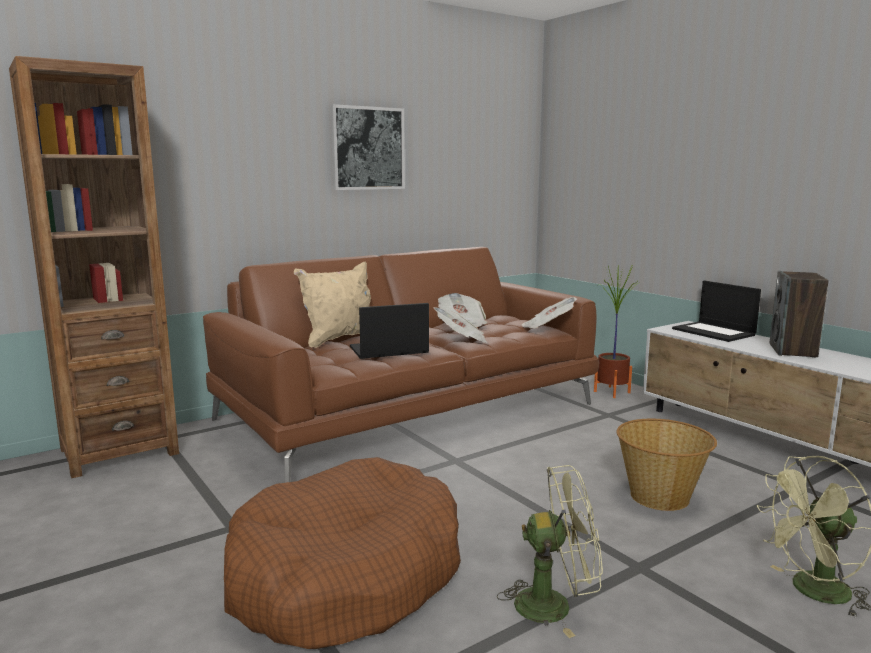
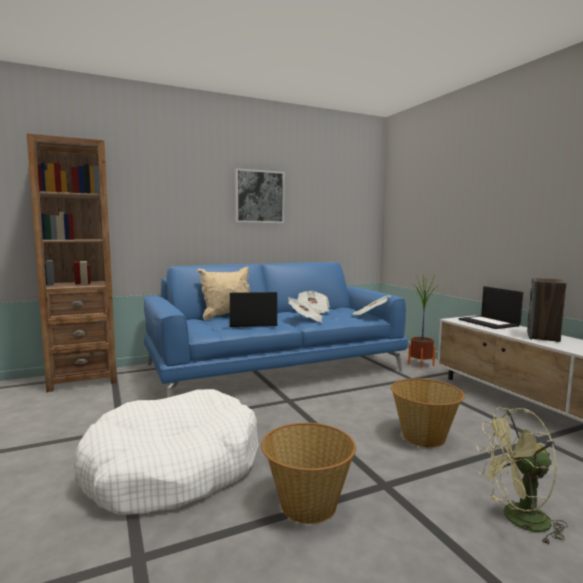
camera: 10 degrees right, 5 degrees down
brown sofa [203,247,599,483] -> blue sofa [144,262,408,398]
brown dog bed [224,457,461,649] -> white dog bed [74,389,259,515]
green fan [497,465,603,638] -> basket [261,423,356,524]

